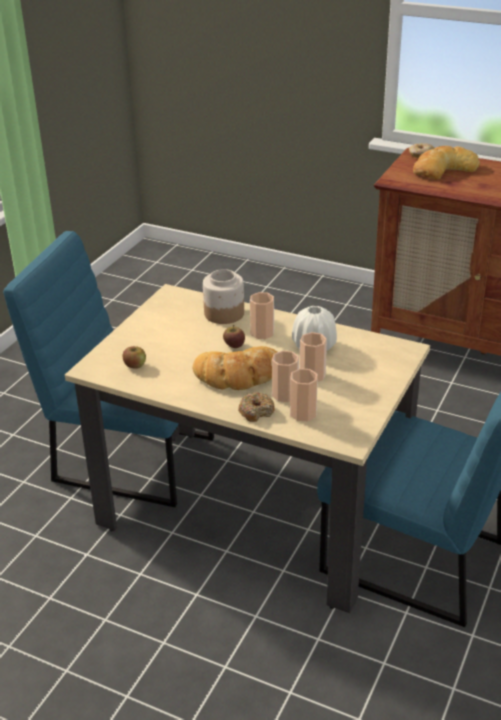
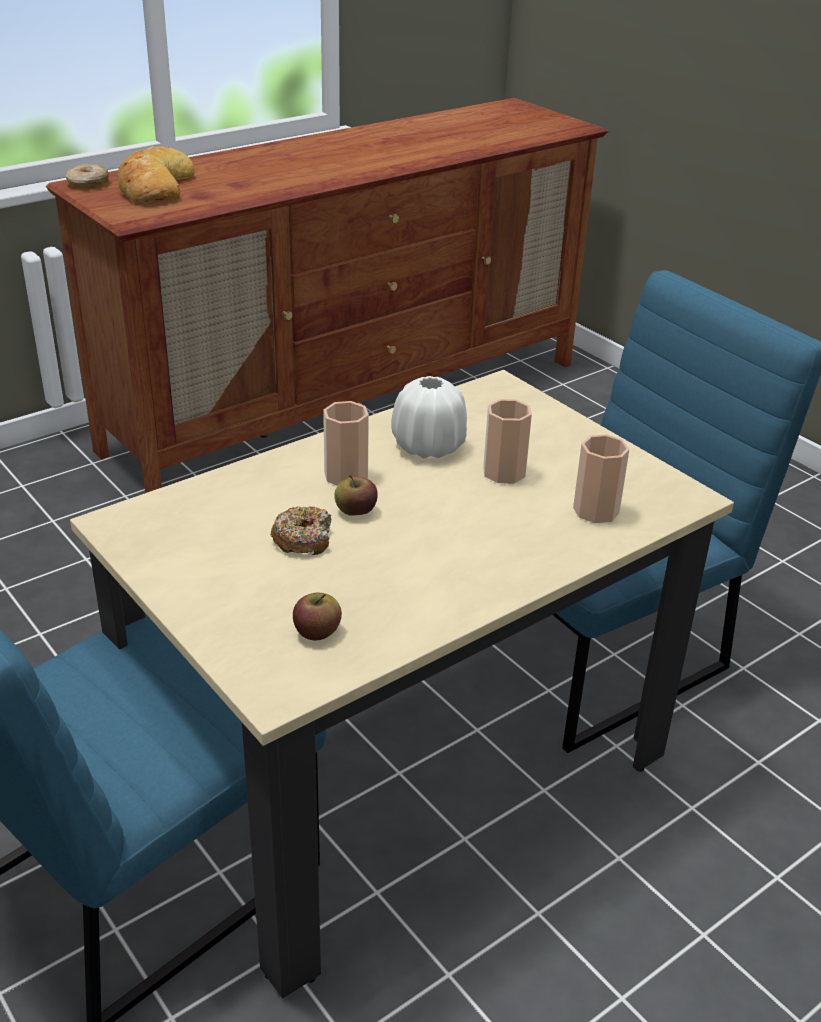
camera: 65 degrees left, 0 degrees up
bread [192,346,277,390] -> none
jar [203,269,244,324] -> none
donut [238,392,275,422] -> donut moved to [271,506,332,555]
cup [272,351,299,402] -> none

